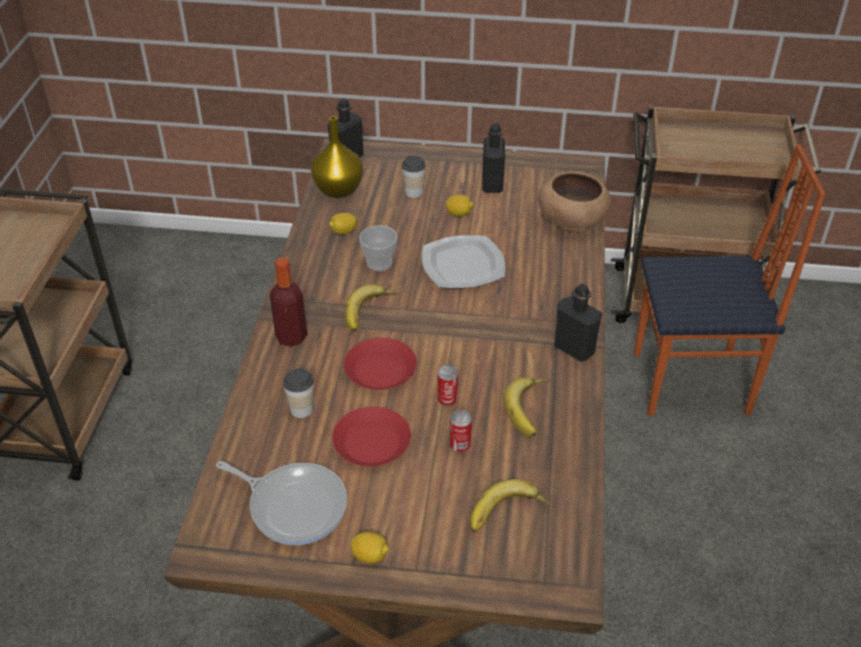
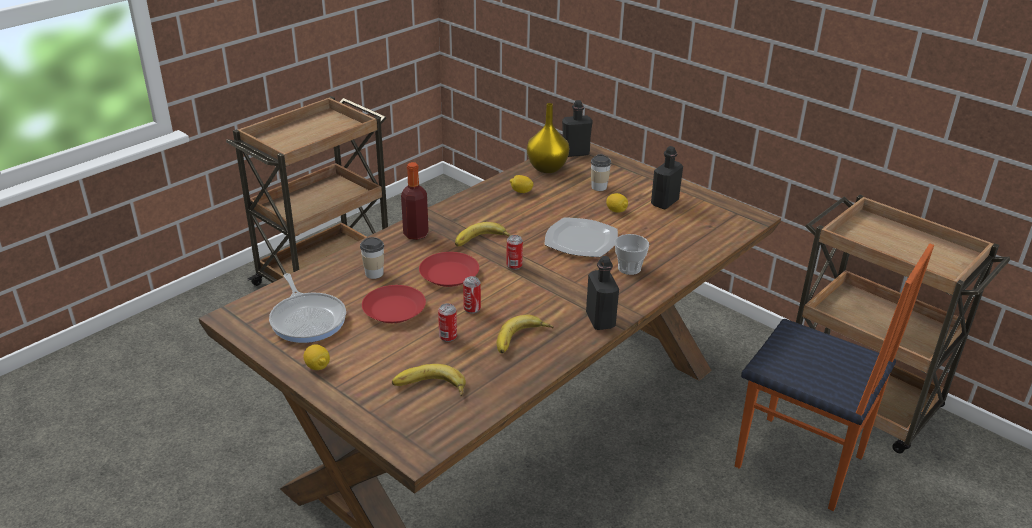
camera: 35 degrees right, 10 degrees down
cup [359,225,398,271] -> cup moved to [615,234,649,275]
brown bowl [538,171,611,233] -> none
none -> can [506,235,523,270]

